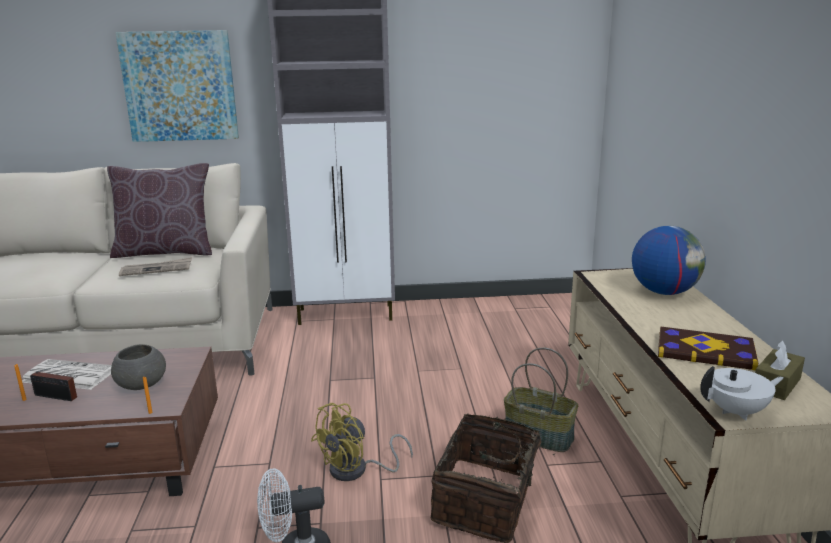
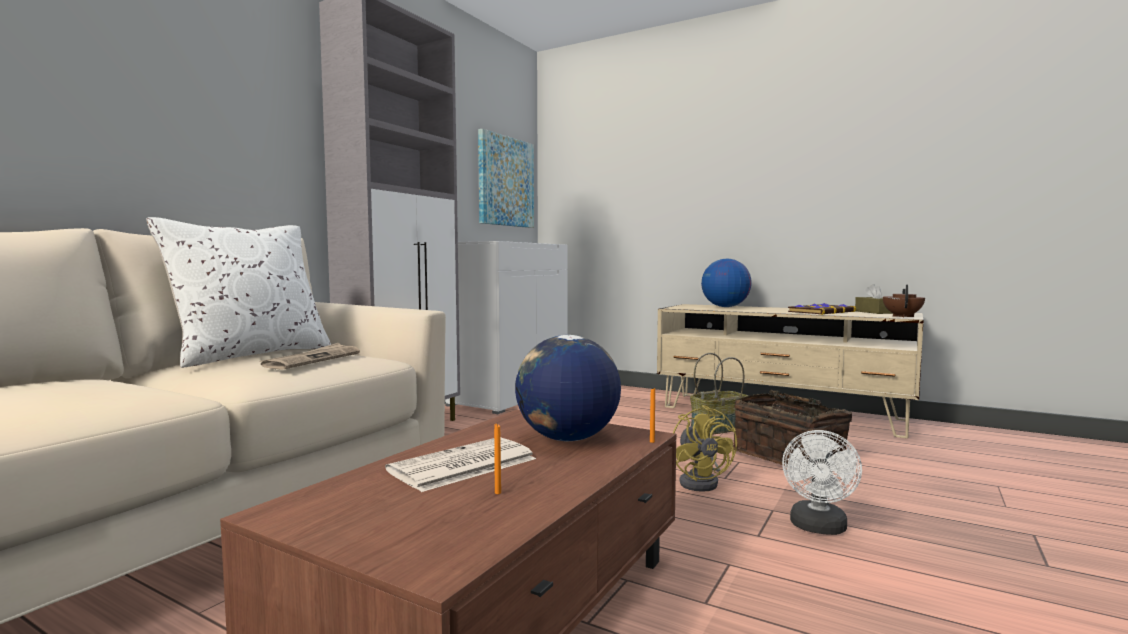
camera: 55 degrees left, 15 degrees down
radio [30,363,77,401] -> none
brown pillow [107,163,212,258] -> white pillow [146,217,331,368]
grey bowl [111,344,166,390] -> globe [515,335,621,441]
picture [115,30,239,142] -> picture moved to [478,129,534,228]
white teapot [700,366,784,421] -> brown teapot [883,285,925,317]
none -> white cabinet [445,241,568,414]

